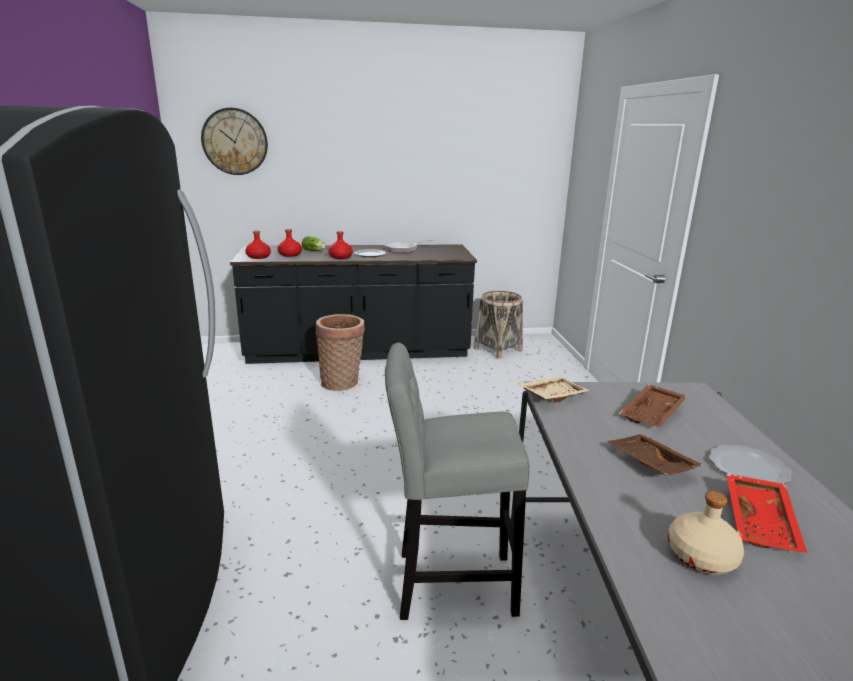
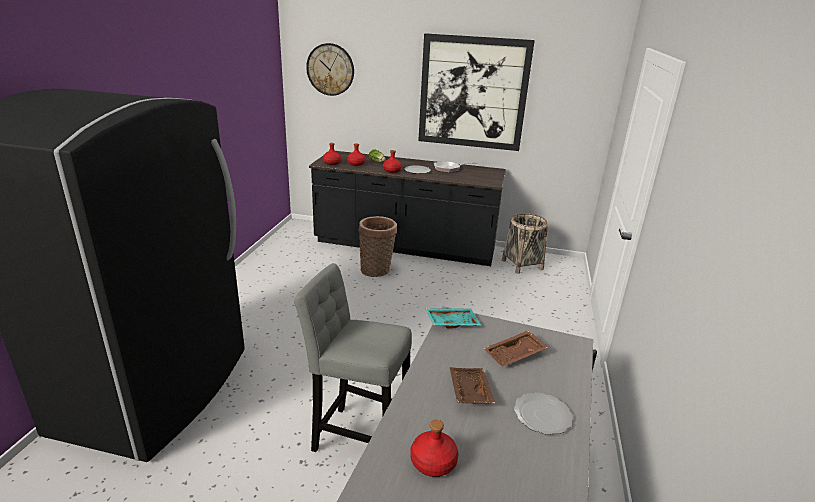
camera: 20 degrees right, 5 degrees up
beige tray [518,376,589,402] -> turquoise tray [425,308,481,329]
beige bottle [668,491,744,575] -> red bottle [410,420,458,477]
red tray [727,474,807,553] -> none
none -> picture [418,33,535,151]

